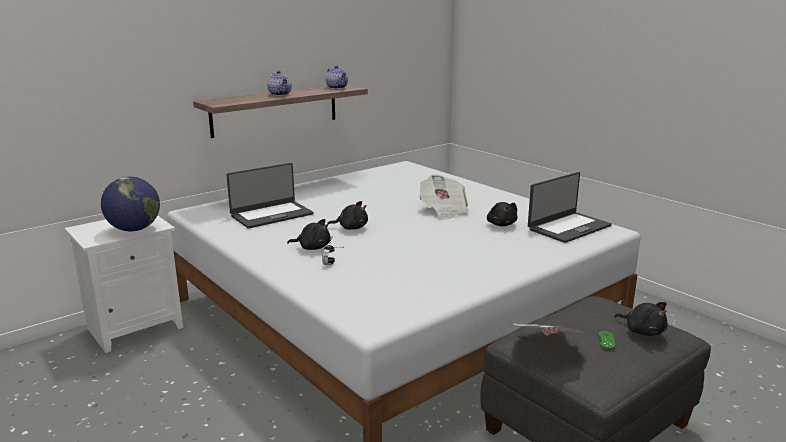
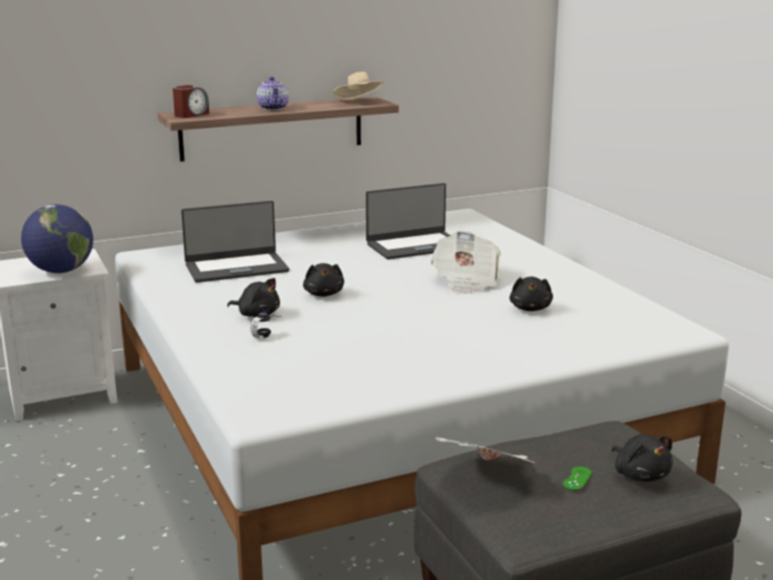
camera: 15 degrees right, 0 degrees up
teapot [325,65,348,89] -> beige hat [333,72,383,99]
black plush toy [327,201,368,230] -> black plush toy turned 60 degrees clockwise [303,263,344,297]
laptop [528,172,612,243] -> laptop moved to [366,183,451,259]
none -> alarm clock [173,85,209,118]

